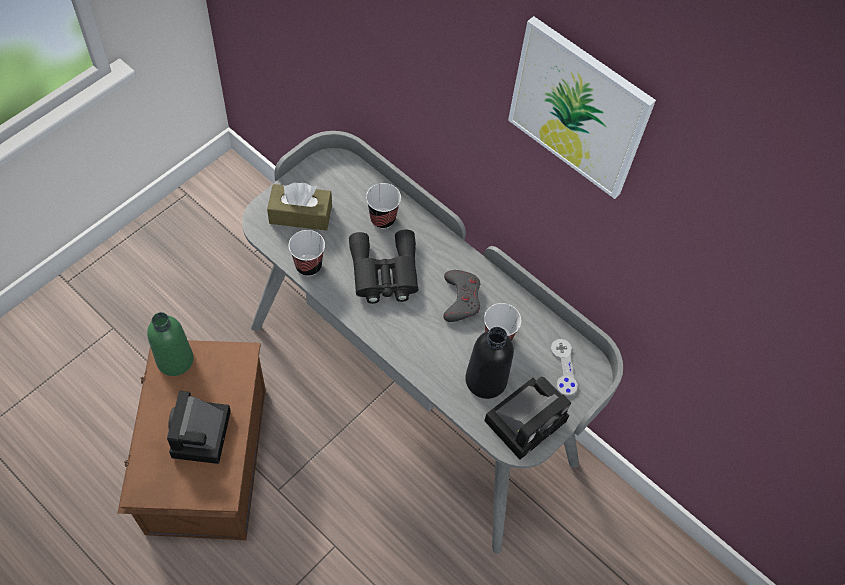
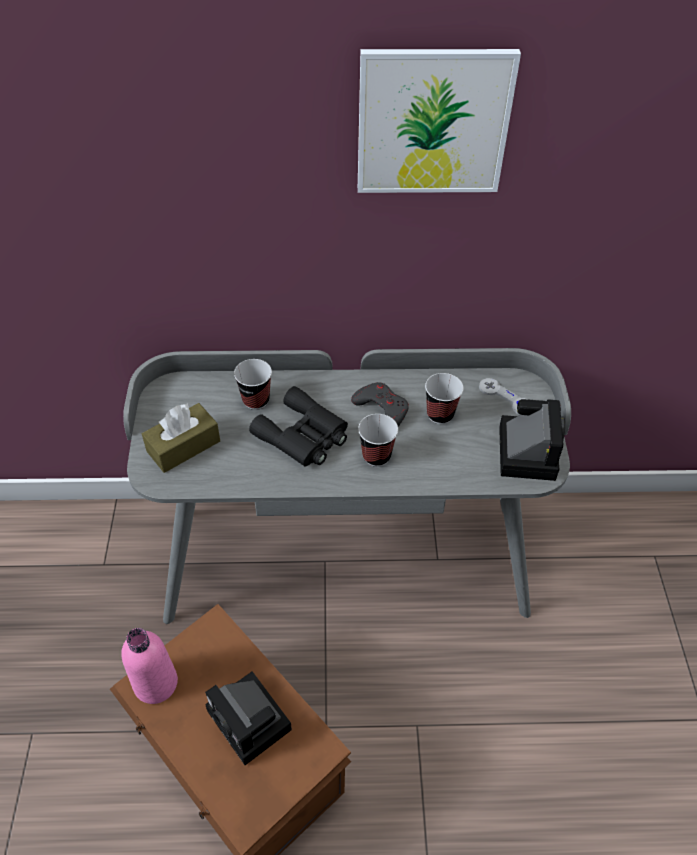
camera: 40 degrees left, 10 degrees down
green bottle [147,312,193,376] -> pink bottle [121,628,178,704]
cup [289,230,325,276] -> cup moved to [358,414,398,467]
black bottle [465,327,514,399] -> none

